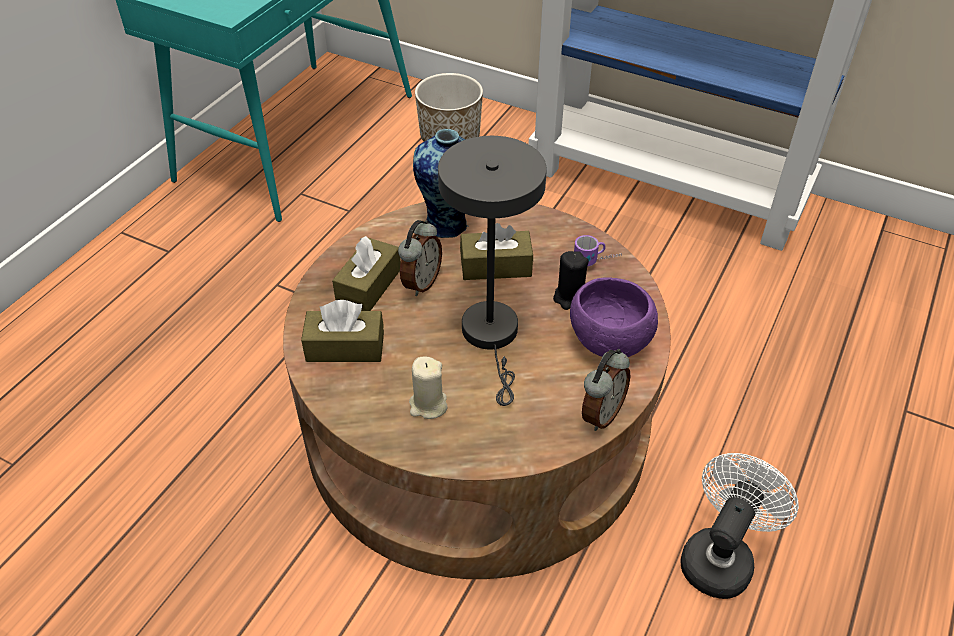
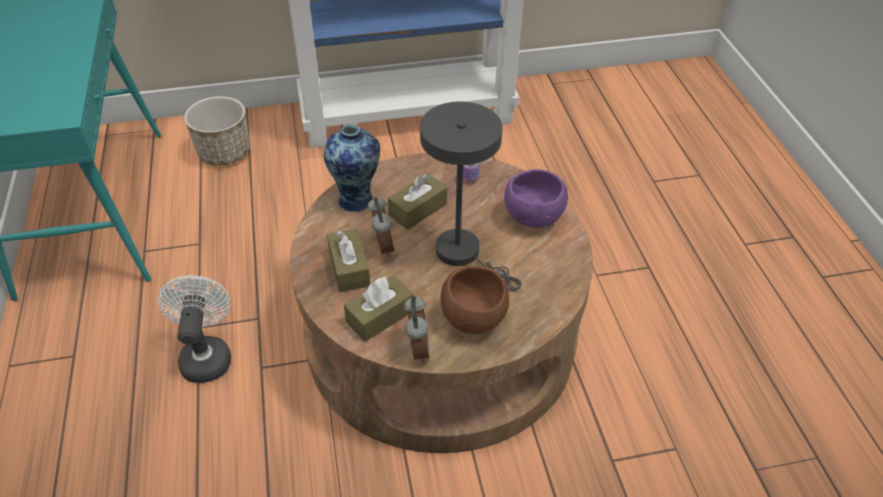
camera: 40 degrees left, 0 degrees up
beige candle [409,357,448,419] -> brown bowl [441,265,509,334]
black candle [553,251,589,310] -> none
alarm clock [582,349,630,431] -> alarm clock moved to [404,296,429,362]
white fan [681,453,799,599] -> white fan moved to [158,276,231,383]

